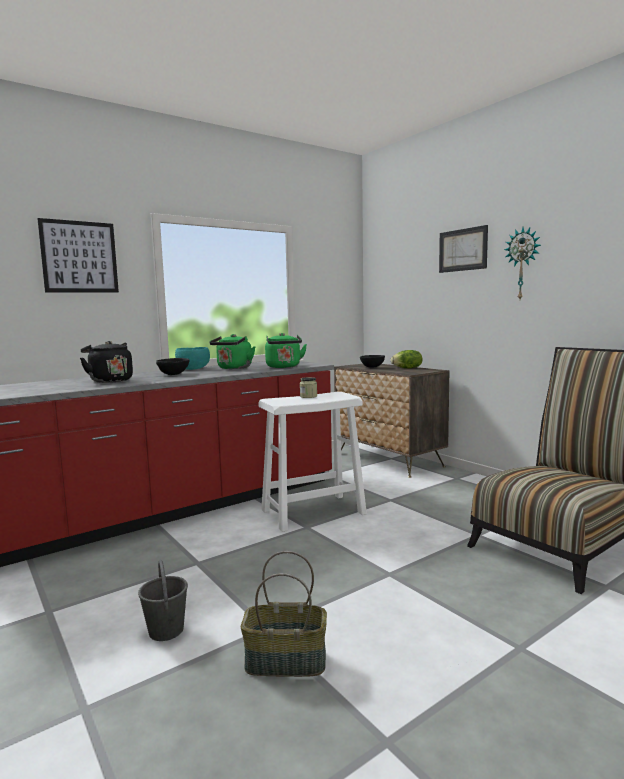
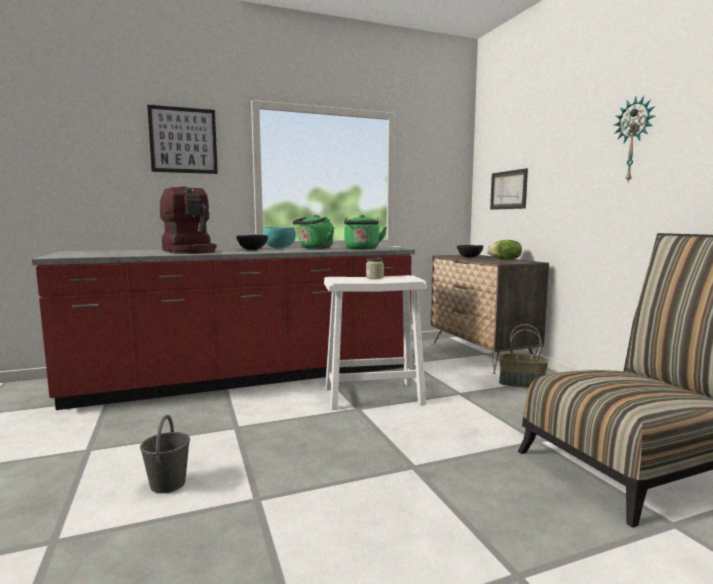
camera: 15 degrees right, 0 degrees up
black kettle [80,341,133,383] -> coffee machine [160,187,217,254]
basket [241,551,327,677] -> basket moved to [499,324,548,388]
picture [439,225,488,273] -> picture moved to [490,168,528,210]

